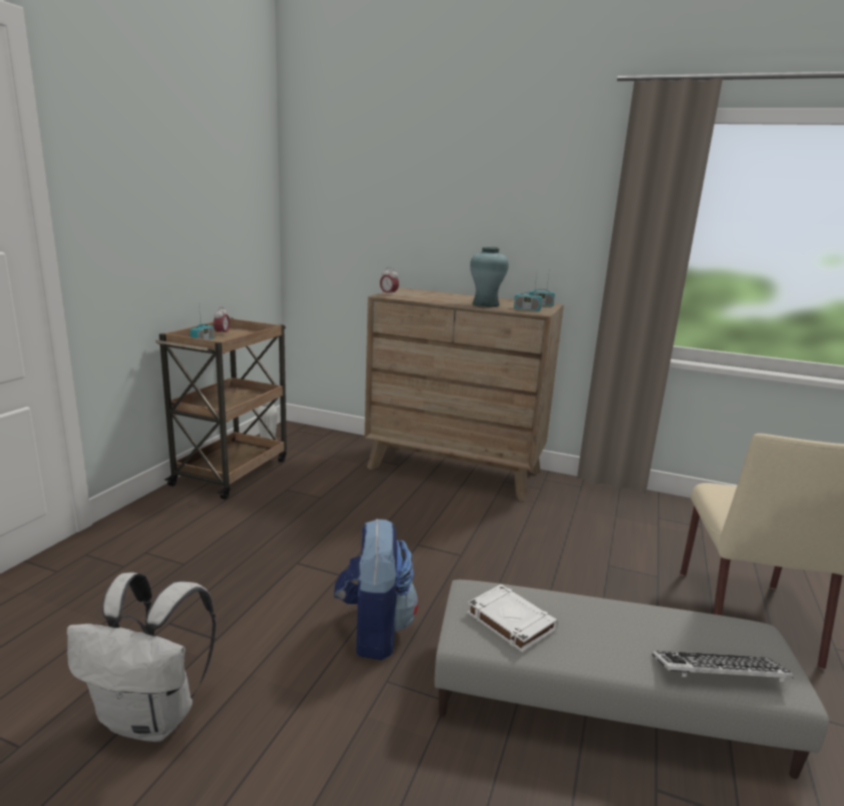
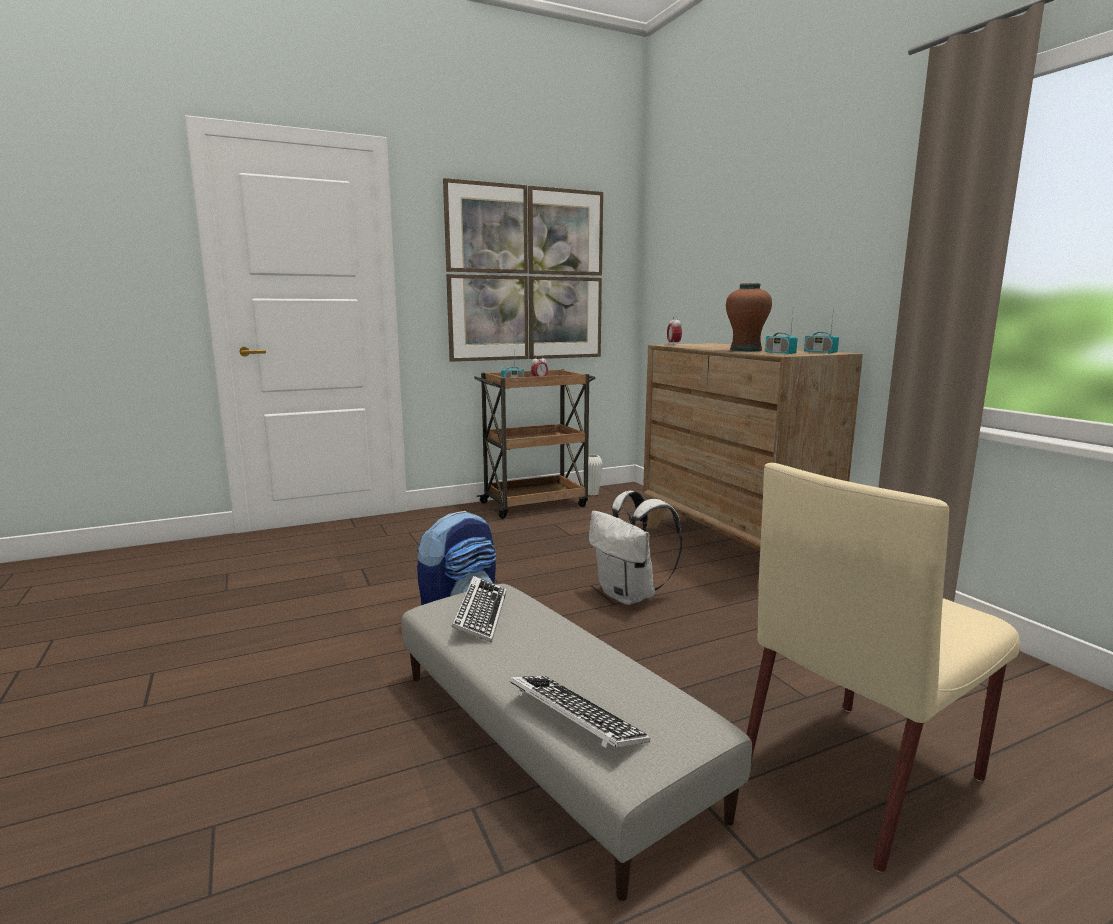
camera: 45 degrees right, 5 degrees down
white backpack [67,572,216,742] -> white backpack moved to [589,491,683,605]
white book [467,584,558,653] -> keyboard [451,576,506,642]
turquoise vase [470,247,509,307] -> brown vase [726,283,772,351]
none -> picture [443,178,603,362]

